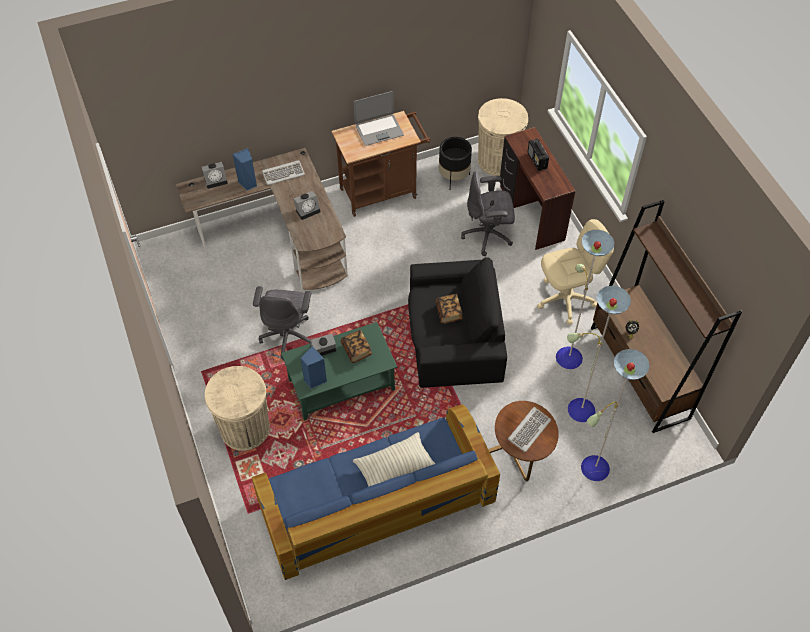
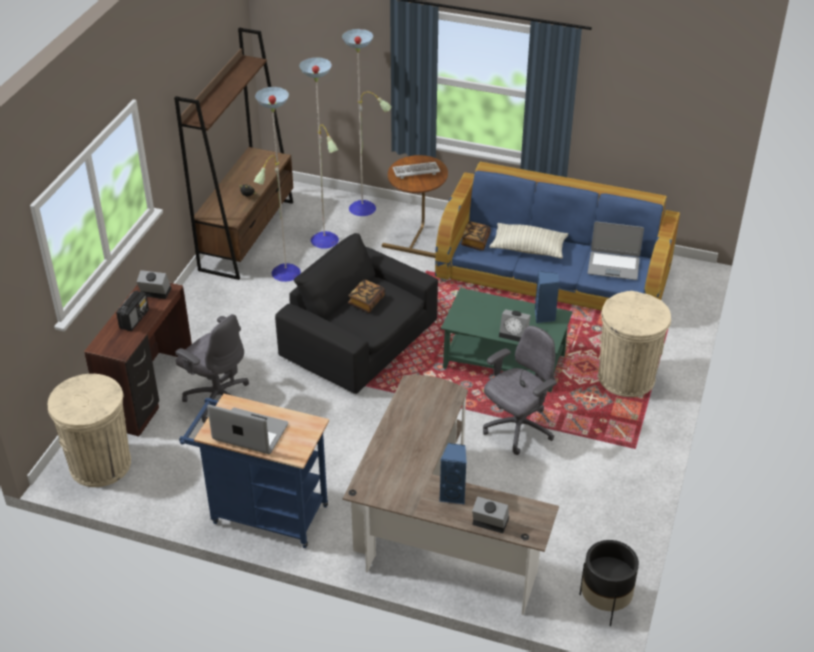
camera: 140 degrees left, 15 degrees down
keyboard [262,160,305,185] -> none
alarm clock [293,191,320,220] -> alarm clock moved to [137,270,171,299]
brown cart [332,111,430,217] -> blue cart [179,394,329,548]
book [341,330,372,363] -> book moved to [461,221,491,251]
black planter [439,137,472,187] -> black planter moved to [579,540,639,626]
beige office chair [537,219,614,325] -> none
none -> laptop [588,221,644,280]

